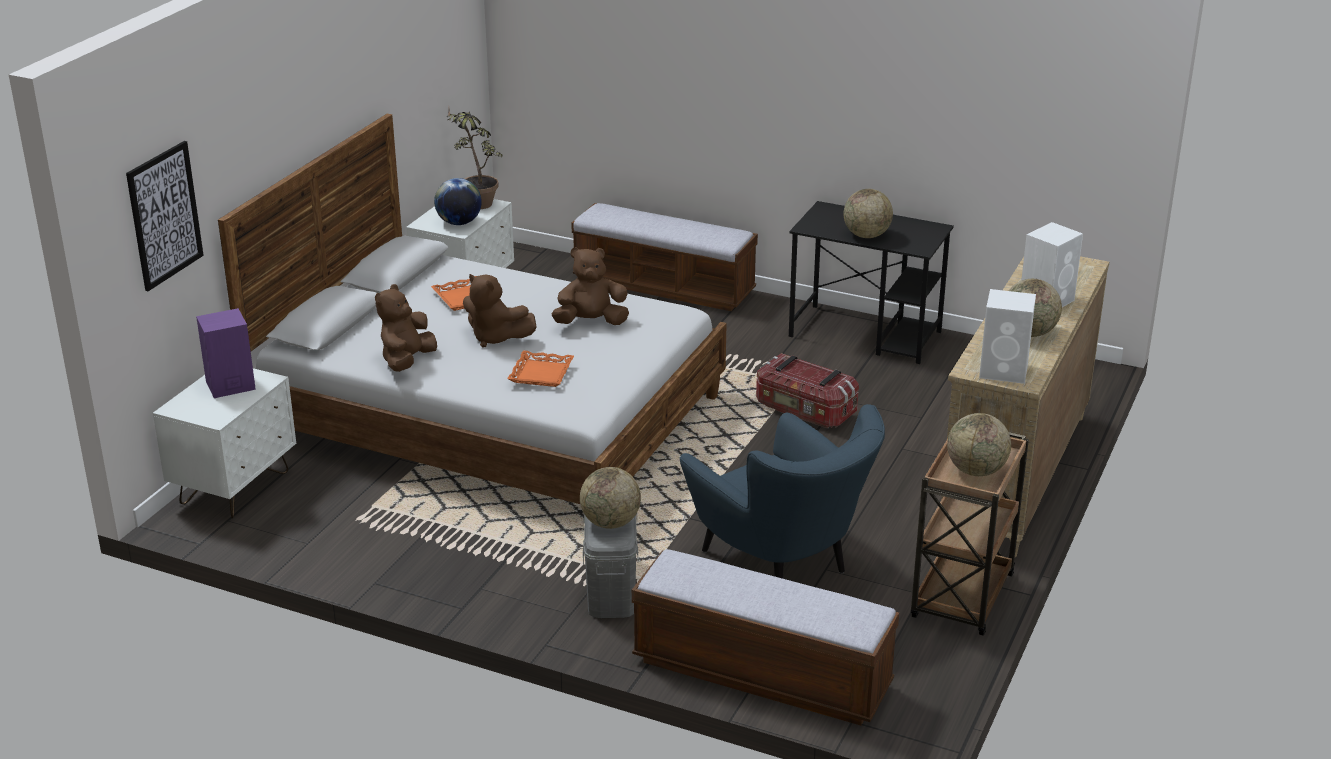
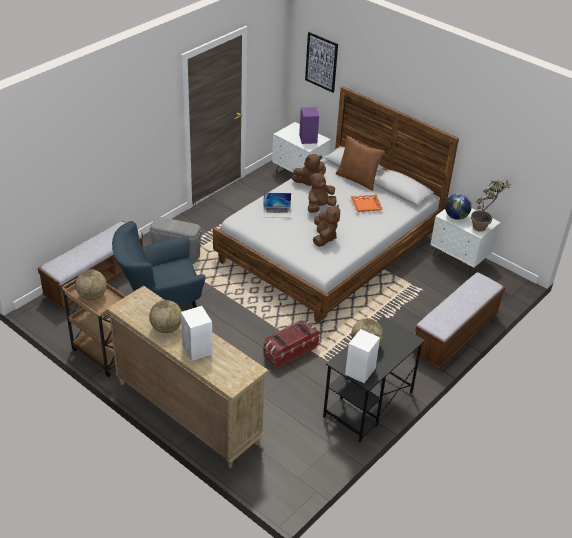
camera: 105 degrees right, 10 degrees up
brown plush toy [375,284,437,372] -> brown plush toy turned 120 degrees clockwise [292,154,326,186]
orange tray [507,351,574,387] -> laptop [263,193,291,218]
globe [580,467,641,529] -> none
white speaker [979,289,1036,384] -> white speaker moved to [345,329,380,383]
none -> brown pillow [336,136,385,191]

